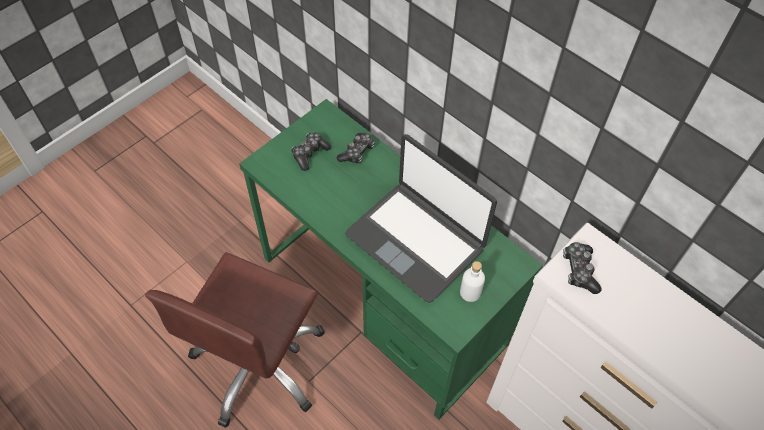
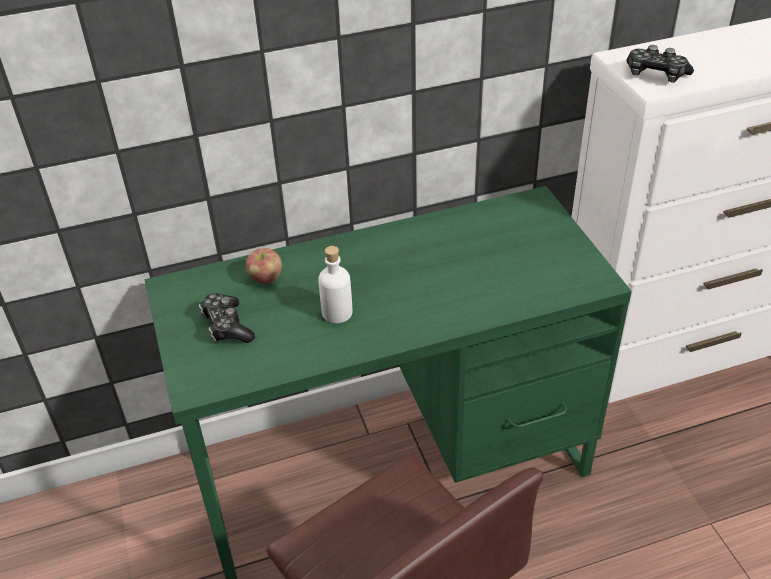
camera: 60 degrees left, 15 degrees down
game controller [336,133,375,164] -> apple [246,248,282,284]
laptop [345,134,497,303] -> none
white bottle [460,261,485,302] -> white bottle moved to [318,246,353,323]

